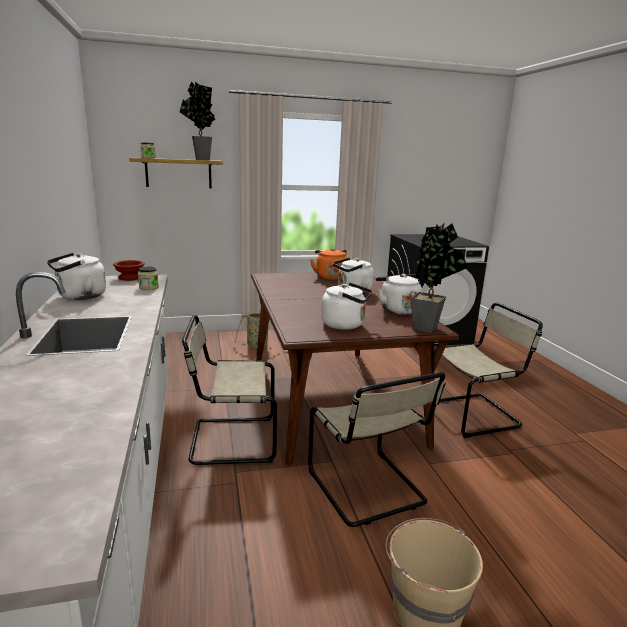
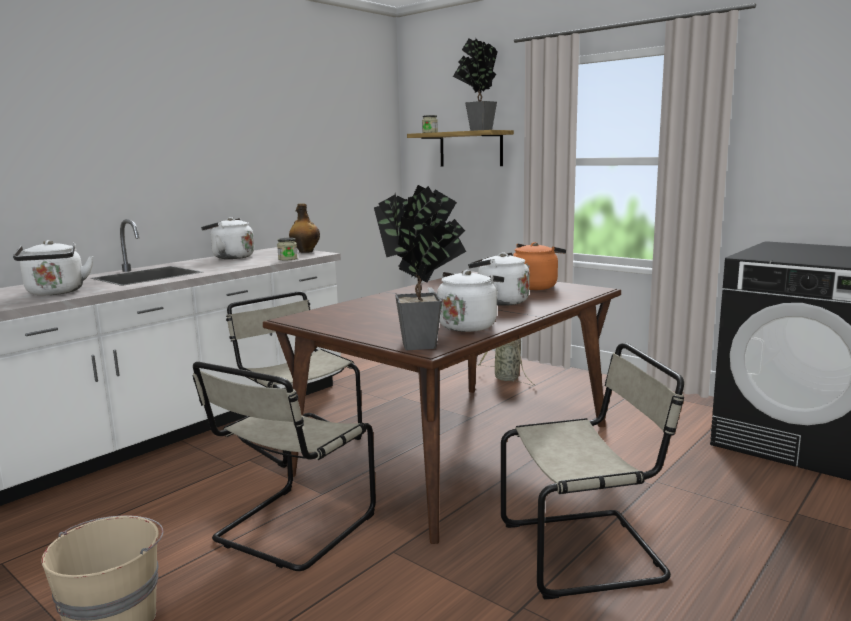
camera: 55 degrees right, 5 degrees down
brown bowl [113,260,145,281] -> bottle [289,203,320,253]
white kettle [321,282,372,330] -> white kettle moved to [13,240,93,295]
beige chair [434,303,543,438] -> beige chair turned 45 degrees counterclockwise [501,343,684,599]

